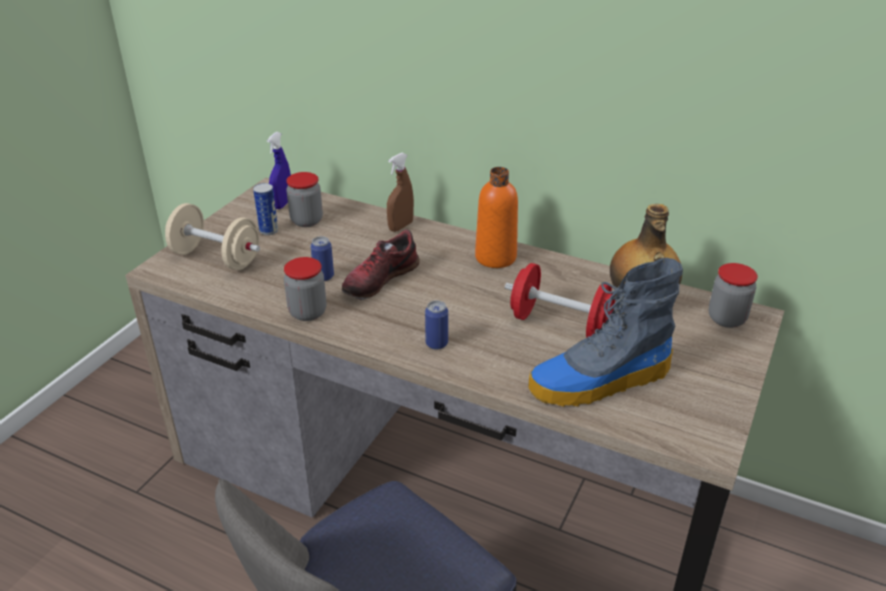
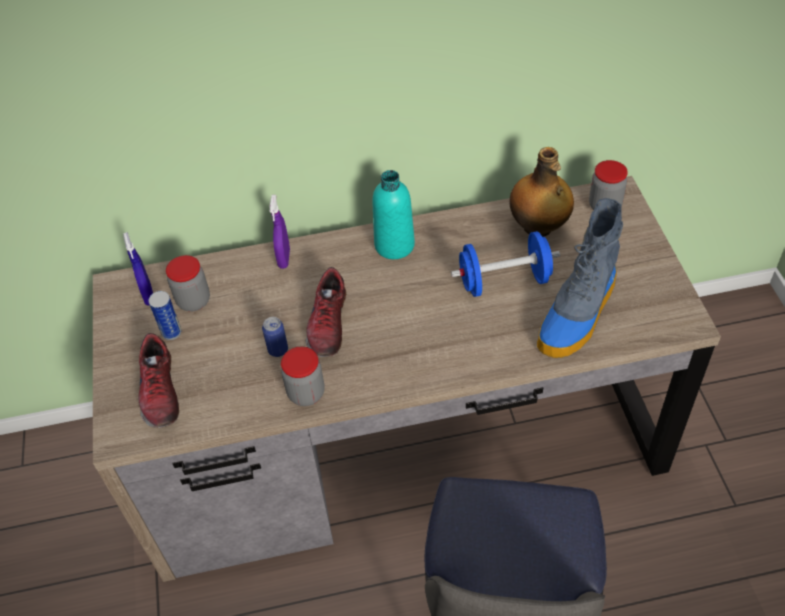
camera: 35 degrees left, 15 degrees up
beige dumbbell [165,203,260,270] -> shoe [138,333,179,428]
brown spray bottle [387,153,414,232] -> purple spray bottle [269,195,290,269]
can [425,300,448,350] -> none
orange bottle [475,167,518,268] -> turquoise bottle [372,170,415,259]
red dumbbell [505,263,616,338] -> blue dumbbell [451,231,560,297]

